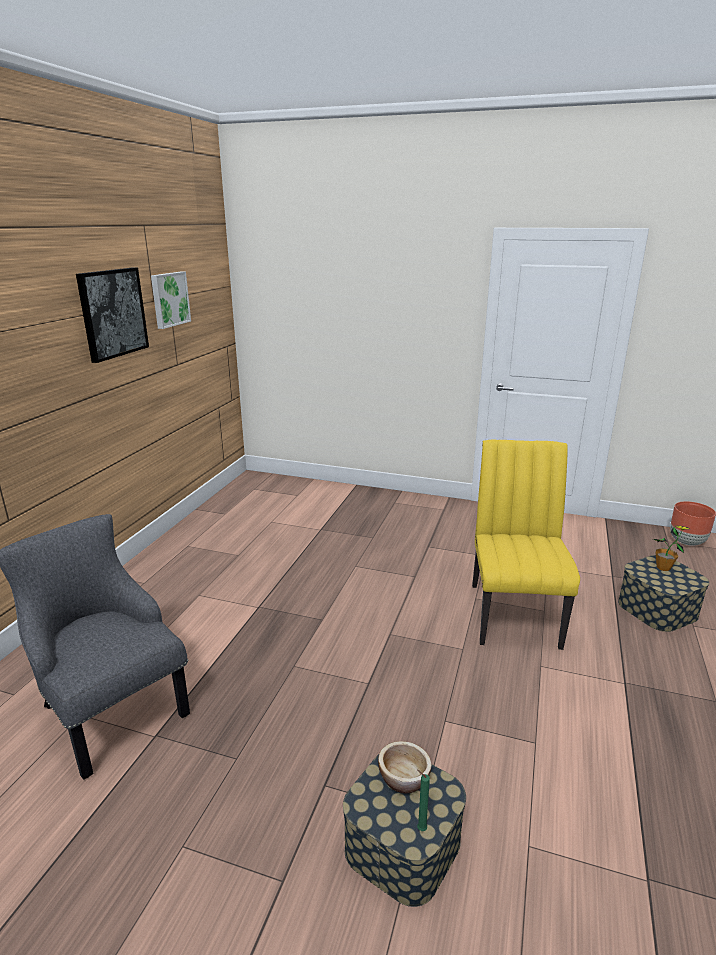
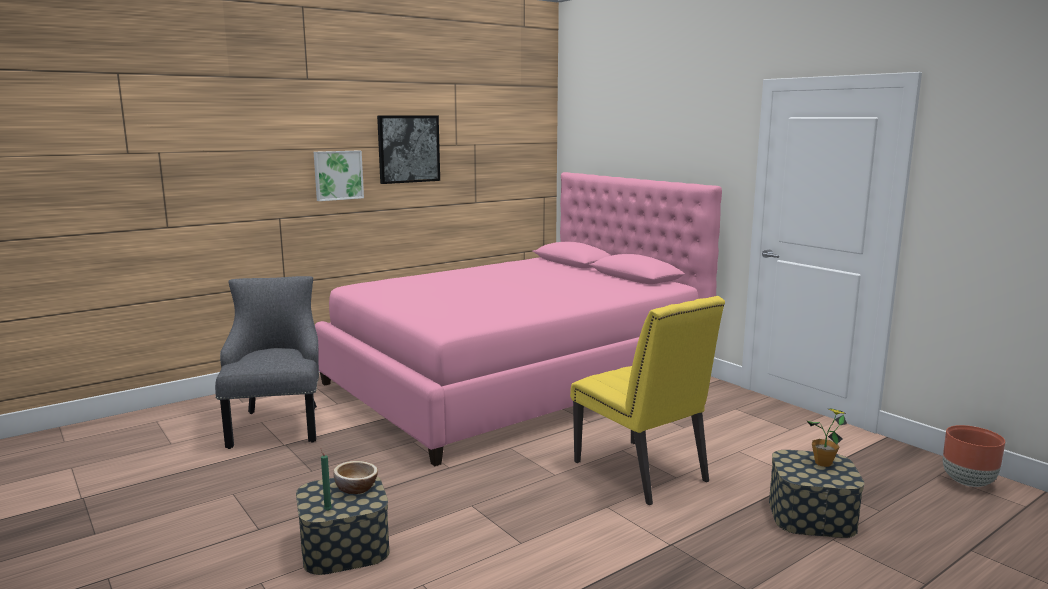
camera: 35 degrees right, 10 degrees down
picture [151,272,191,329] -> picture moved to [314,150,364,201]
yellow chair [472,439,580,650] -> yellow chair turned 105 degrees clockwise [570,296,725,505]
none -> pink bed [315,172,722,466]

